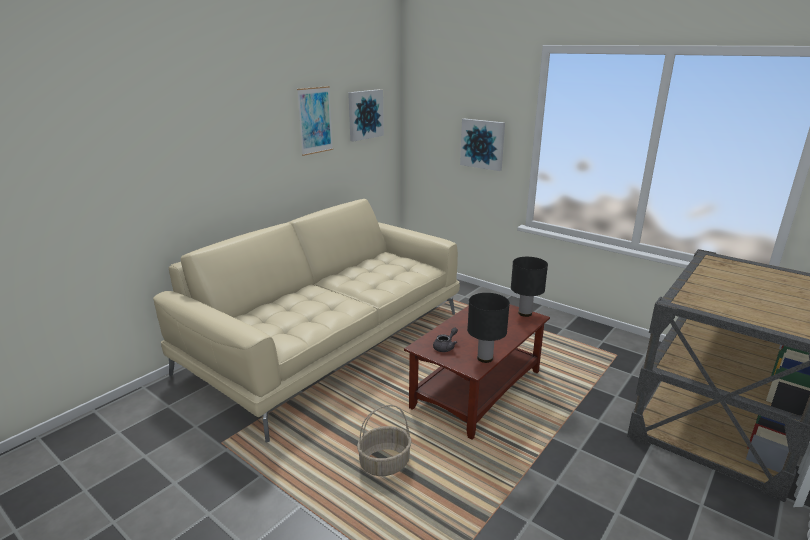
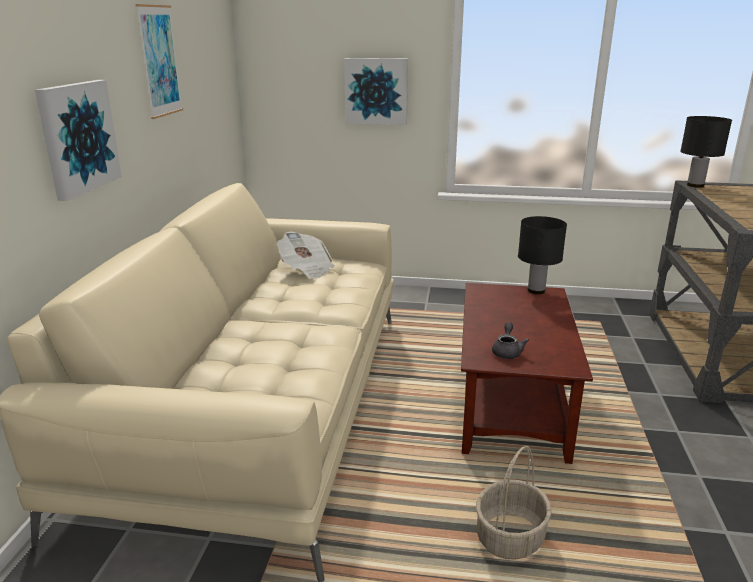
camera: 30 degrees left, 0 degrees up
picture [348,89,384,141] -> picture moved to [35,80,122,201]
black table lamp [467,293,510,363] -> black table lamp moved to [680,116,732,188]
none -> newspaper [277,232,335,279]

